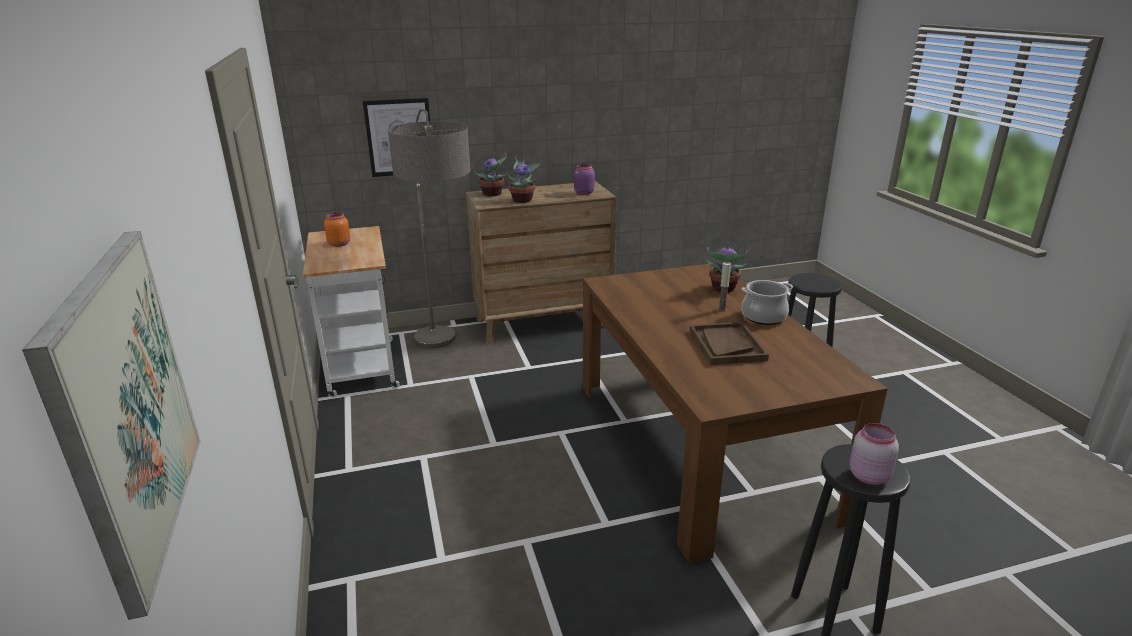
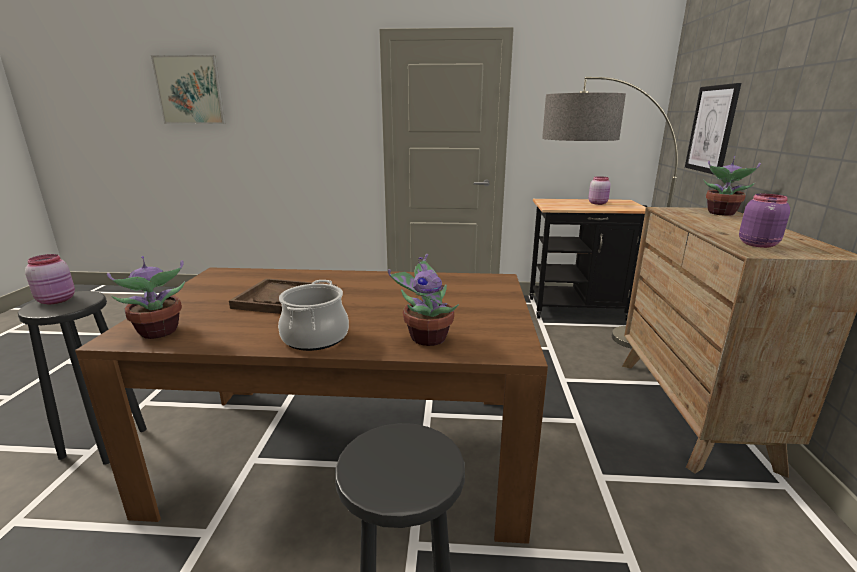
camera: 110 degrees right, 5 degrees down
white cart [303,226,400,398] -> black cart [530,199,647,321]
orange jar [324,212,350,247] -> pink jar [589,176,611,205]
potted plant [508,157,542,203] -> potted plant moved to [107,256,185,339]
candle [718,262,731,312] -> none

